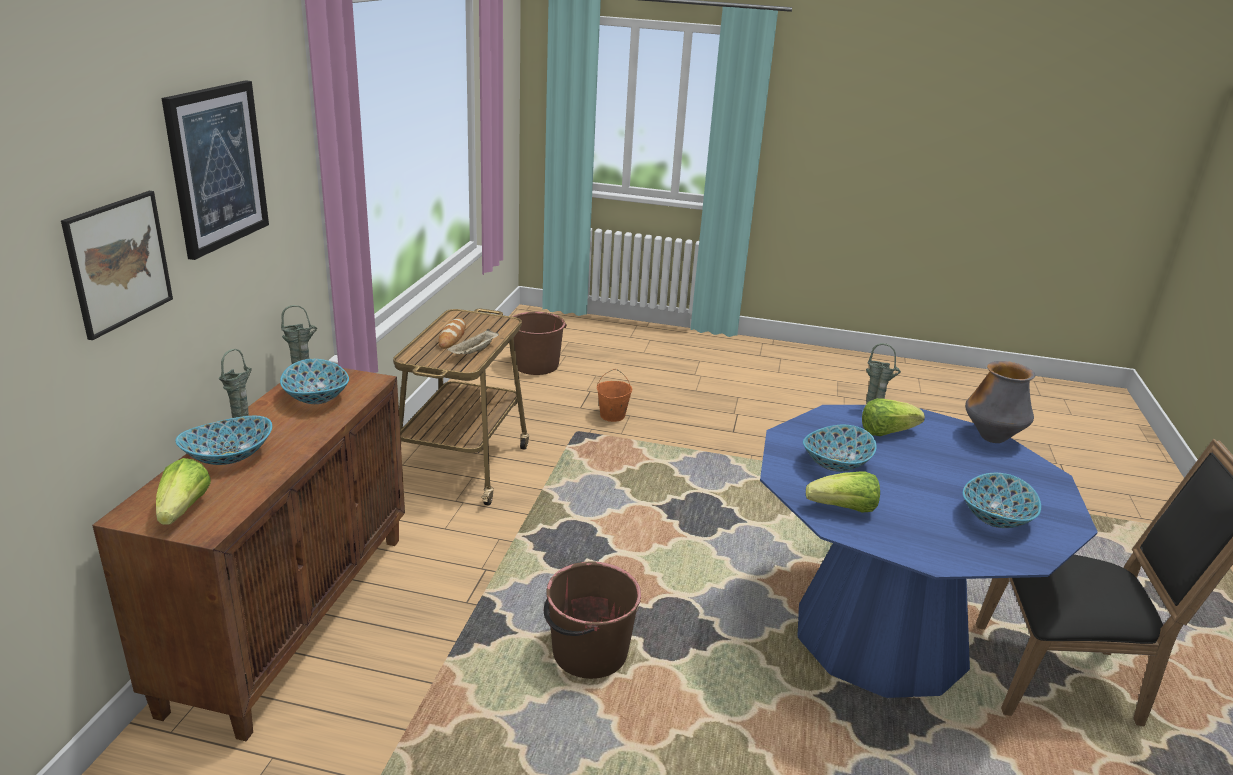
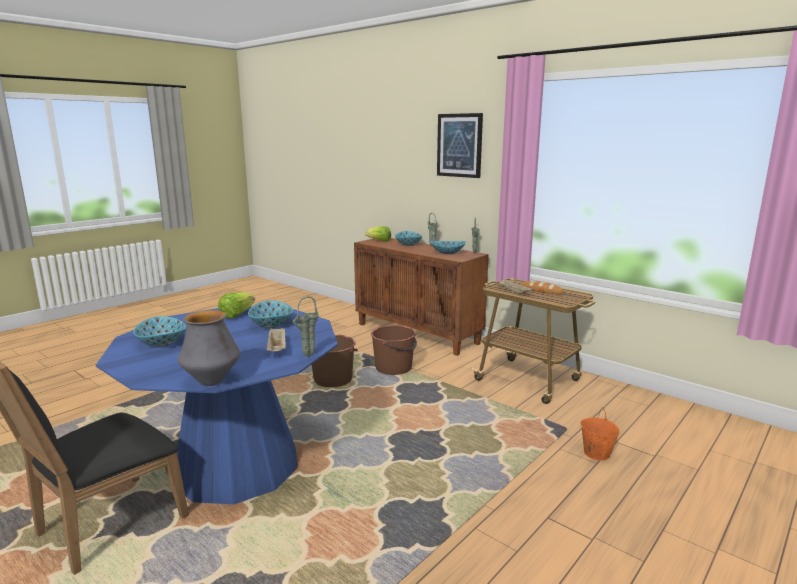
camera: 120 degrees right, 10 degrees down
picture [61,191,173,340] -> none
brown bucket [512,312,567,375] -> brown bucket moved to [371,325,417,375]
lettuce [862,398,925,436] -> beige tray [266,328,286,351]

